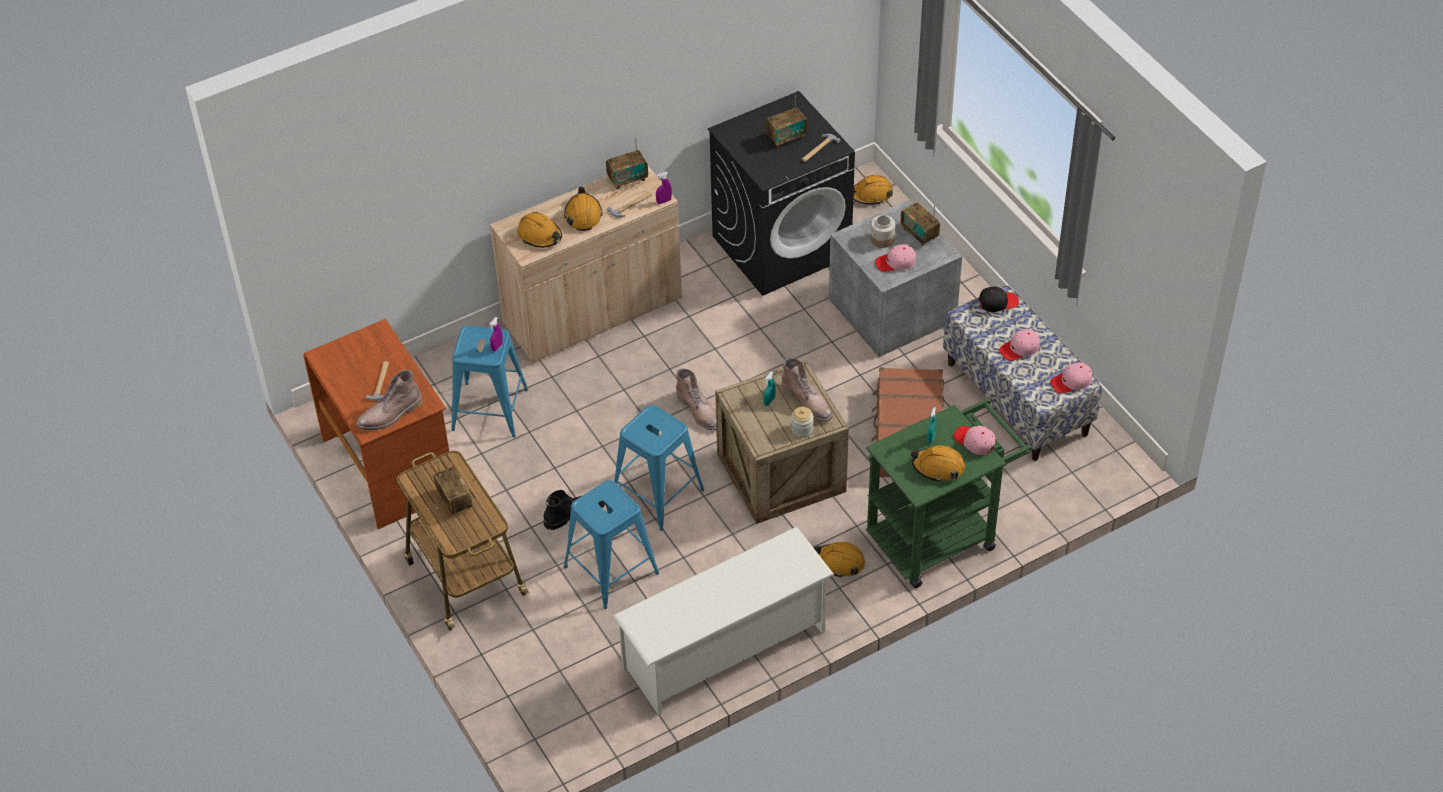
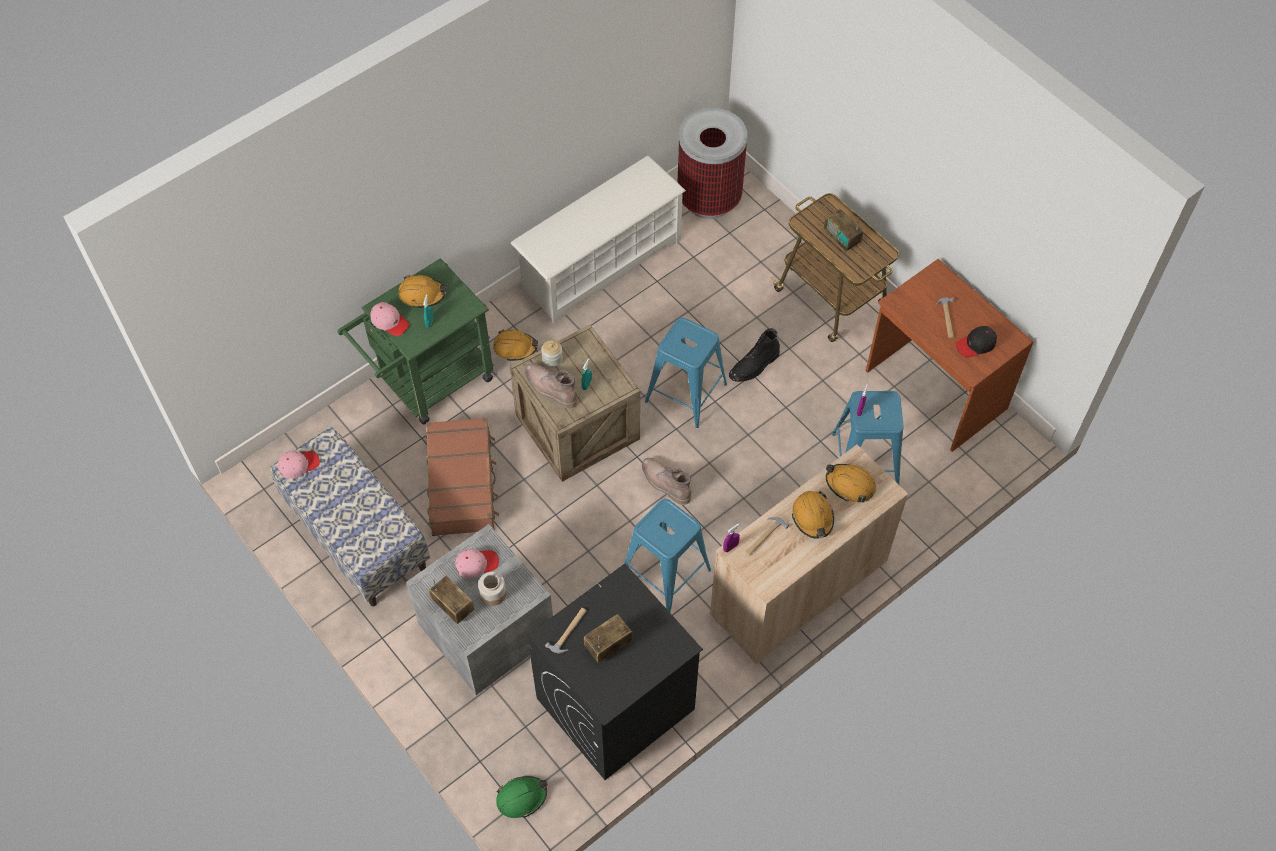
camera: 170 degrees right, 10 degrees up
brown boot [356,370,423,430] -> none
blue stool [564,480,659,609] -> blue stool moved to [624,499,711,613]
radio [606,137,648,189] -> none
orange hard hat [853,175,893,205] -> green hard hat [496,776,547,818]
black cap [979,286,1019,312] -> black cap moved to [956,326,997,358]
pink cap [999,329,1040,361] -> none
none -> trash can [677,108,747,219]

